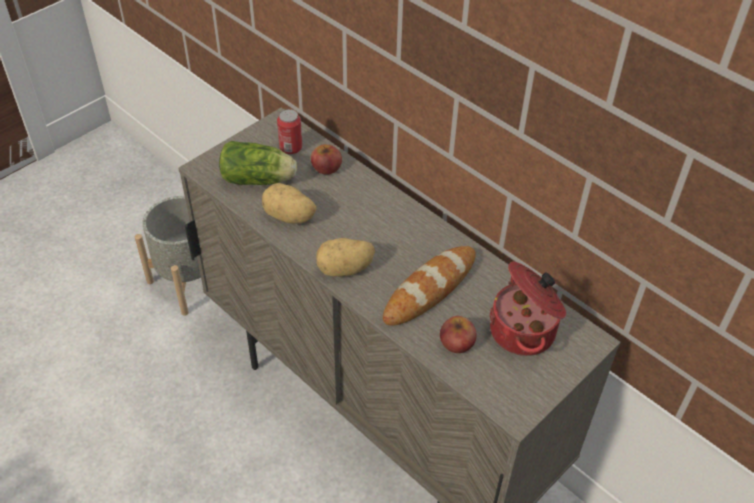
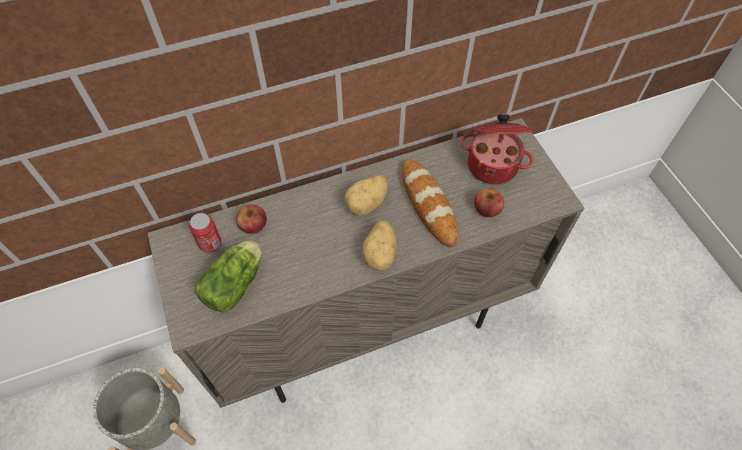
camera: 65 degrees left, 10 degrees up
potato [262,183,317,224] -> potato moved to [345,175,388,216]

